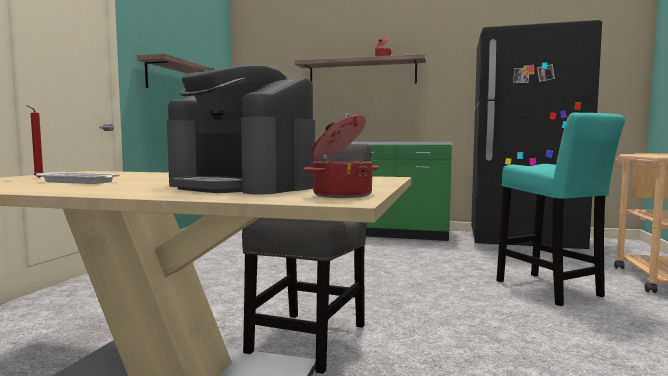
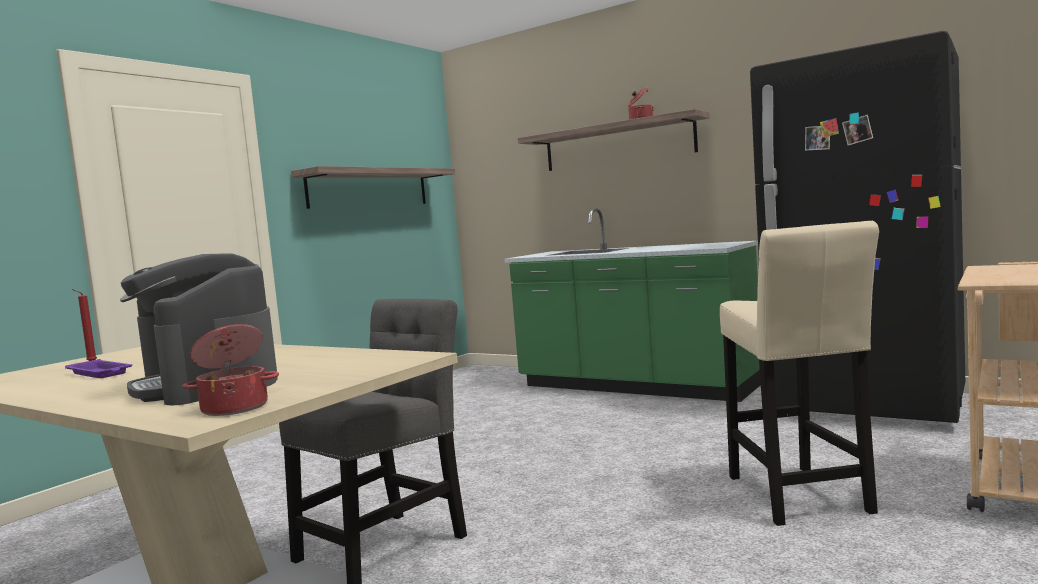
camera: 20 degrees right, 0 degrees up
white tray [36,172,120,184] -> purple tray [65,359,132,378]
turquoise stool [496,113,625,306] -> beige stool [720,221,879,526]

